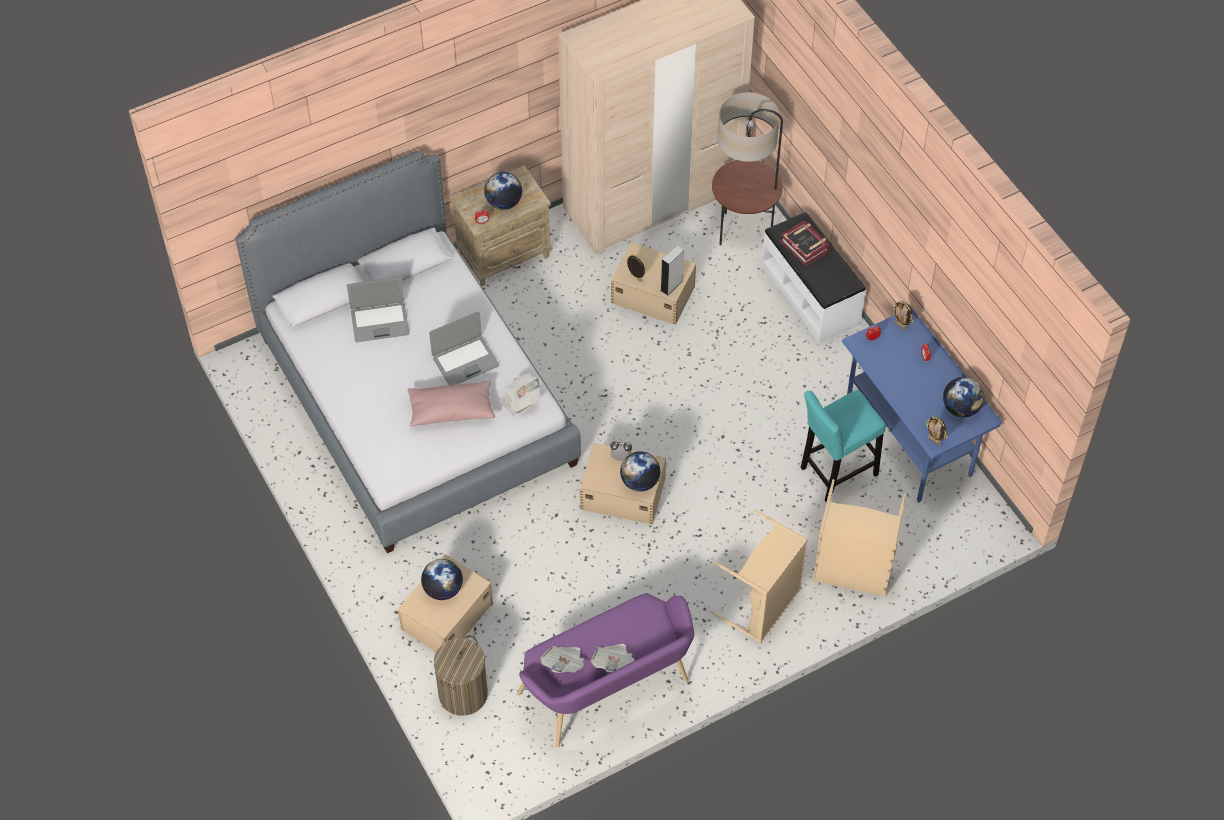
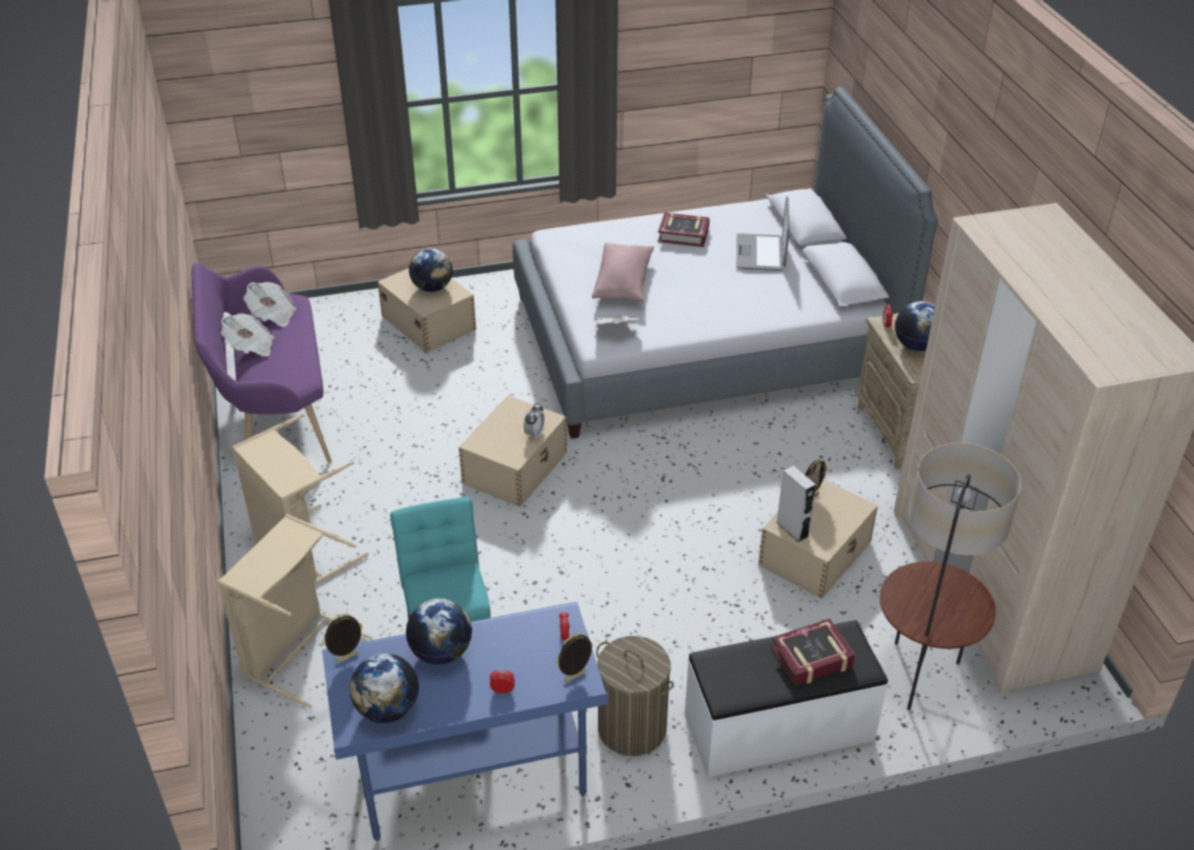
camera: 105 degrees right, 15 degrees down
laptop [429,312,499,385] -> none
laundry basket [434,636,488,716] -> laundry basket moved to [596,636,674,756]
globe [620,451,660,492] -> globe moved to [406,598,472,665]
none -> book [658,212,710,247]

